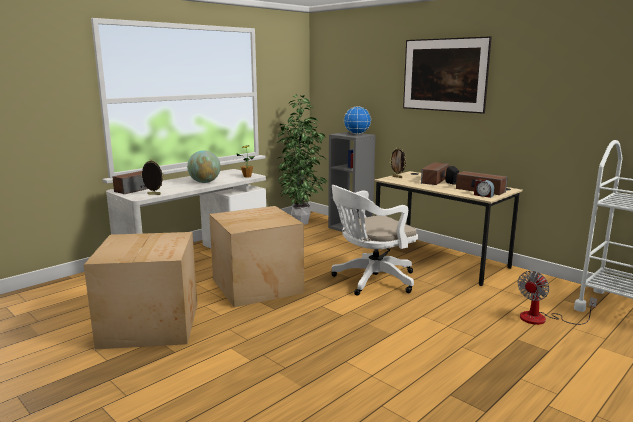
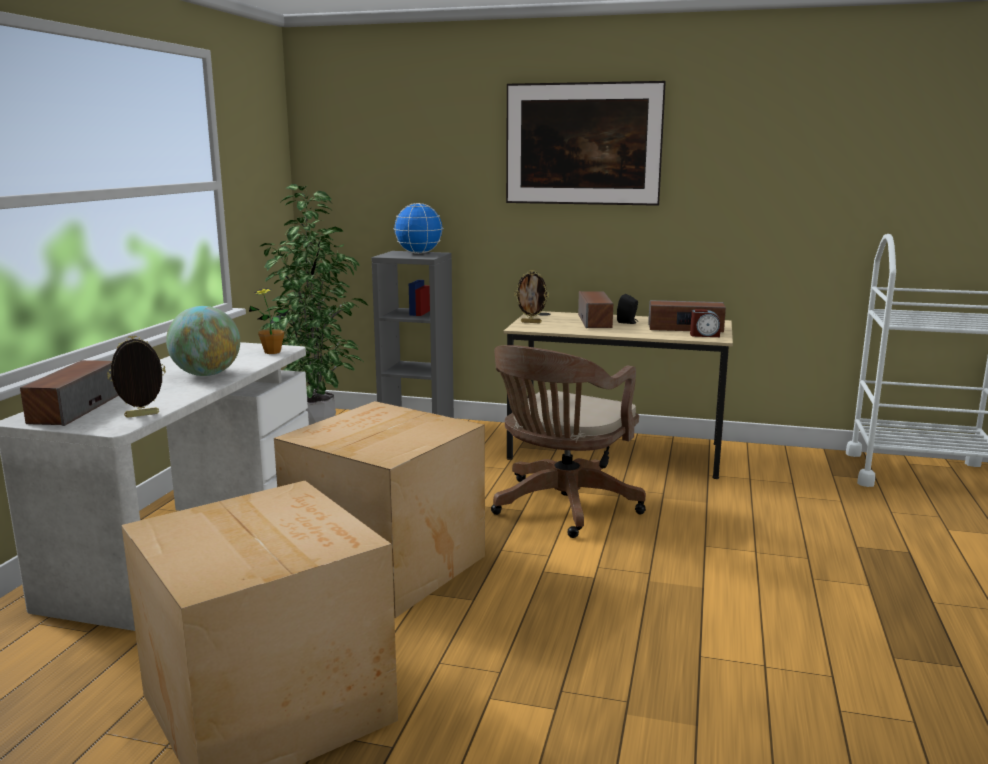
camera: 30 degrees left, 0 degrees up
white office chair [331,185,418,296] -> brown office chair [491,345,646,538]
fan [518,271,597,325] -> none

